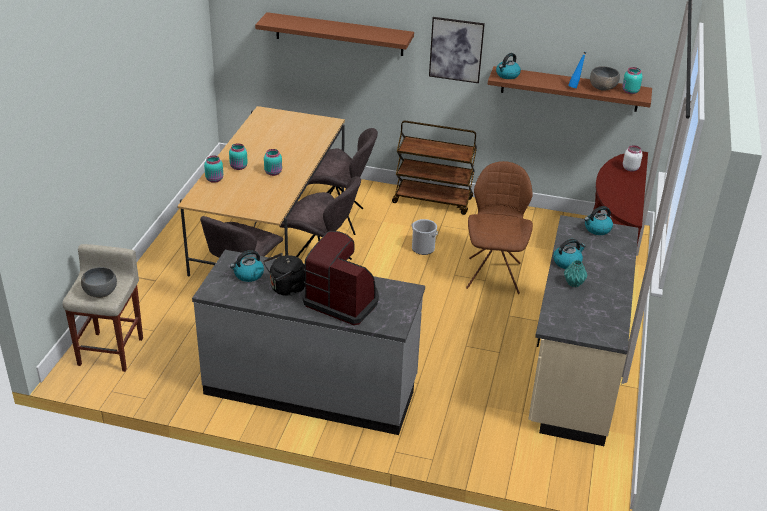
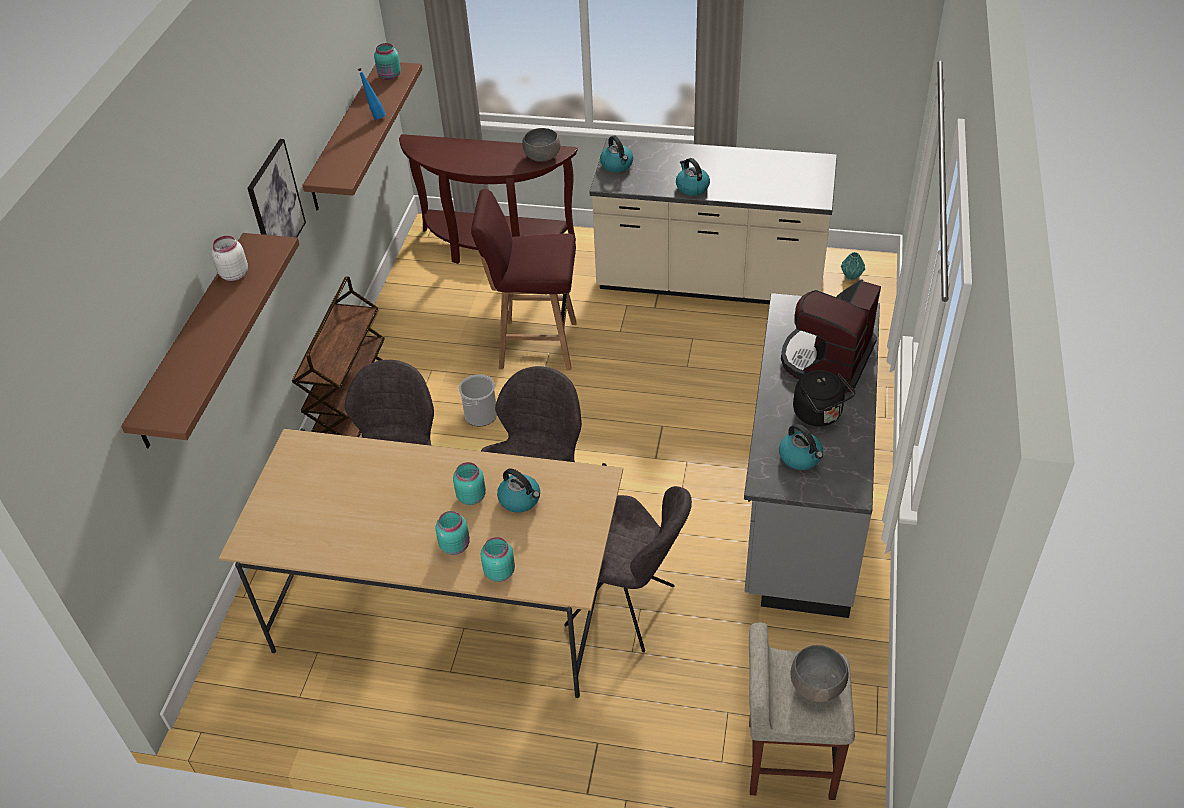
camera: 90 degrees left, 10 degrees up
brown chair [466,161,533,294] -> red stool [471,189,577,370]
kettle [496,53,521,79] -> kettle moved to [497,468,540,513]
turquoise vase [564,260,587,287] -> turquoise vase moved to [841,252,865,280]
grey bowl [590,66,620,91] -> grey bowl moved to [522,128,561,162]
white jar [623,145,643,172] -> white jar moved to [211,236,248,281]

